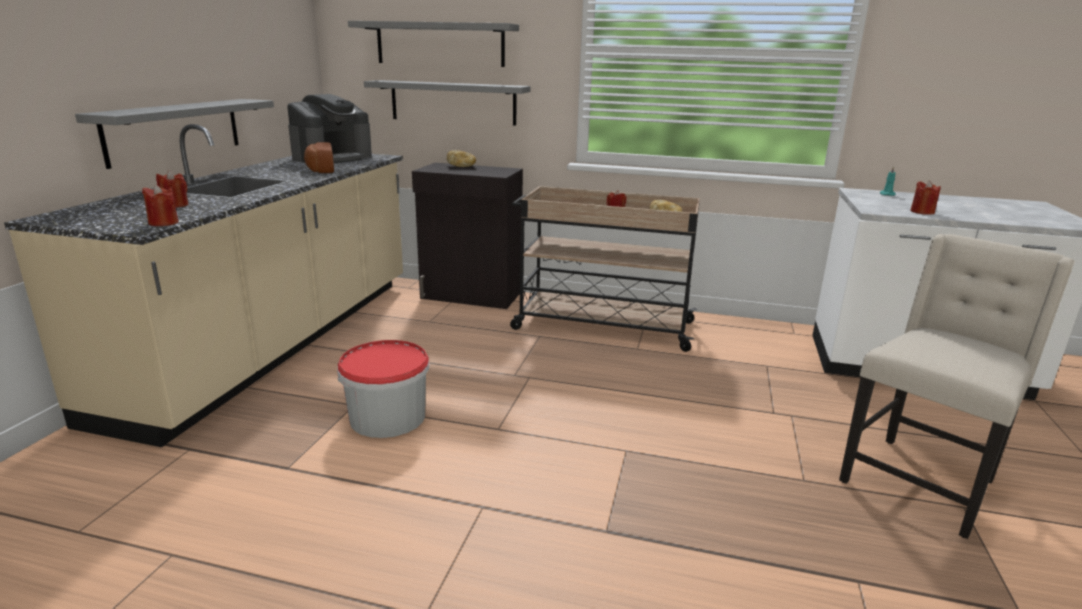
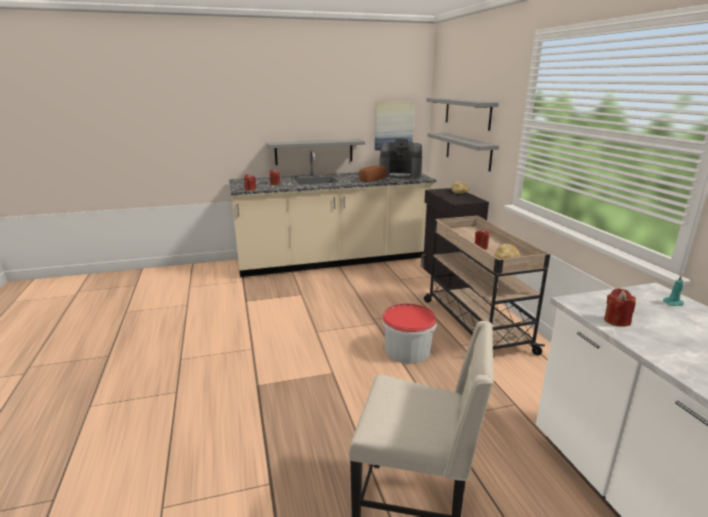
camera: 60 degrees right, 0 degrees up
bucket [337,340,429,438] -> bucket moved to [382,303,437,364]
none -> picture [375,101,414,150]

